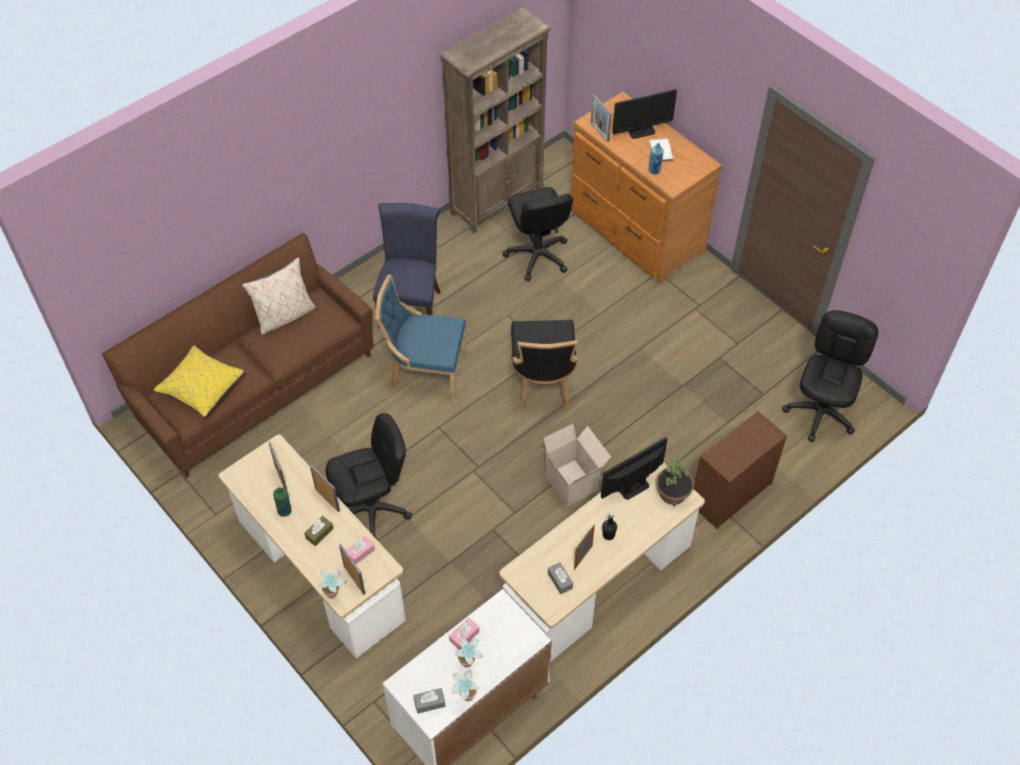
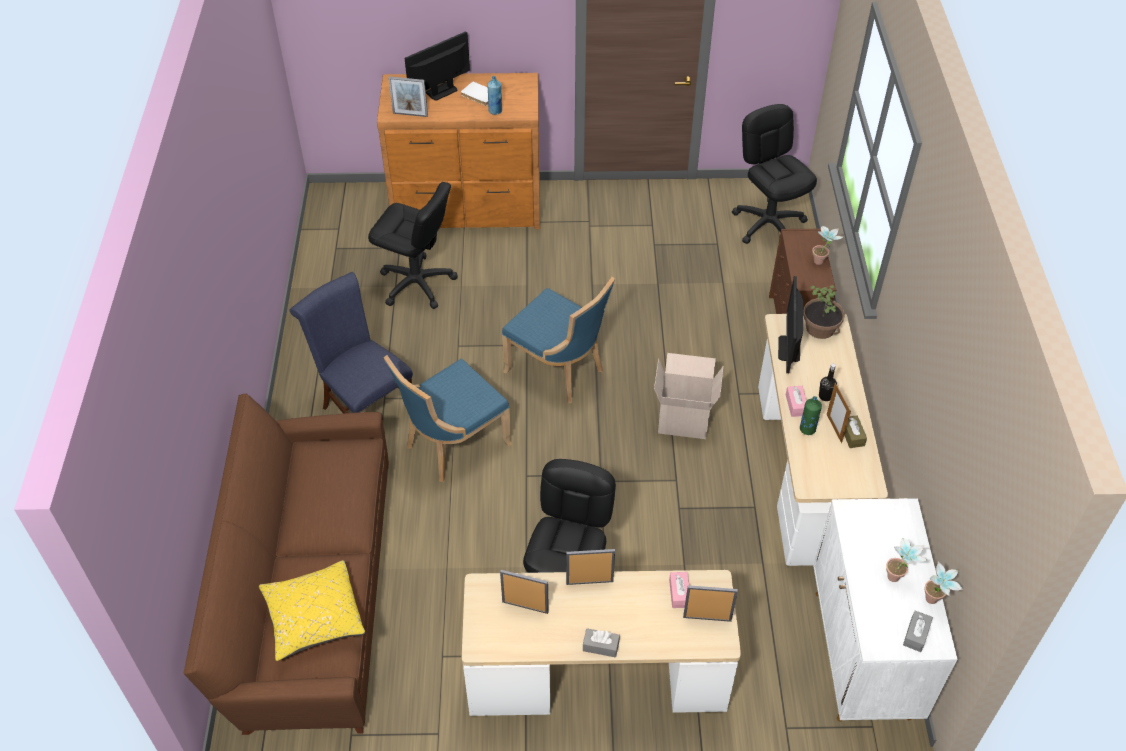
camera: 50 degrees left, 5 degrees down
beige pillow [242,258,316,335] -> none
green bottle [273,487,292,517] -> green bottle moved to [800,396,822,435]
brown tissue box [304,516,333,546] -> brown tissue box moved to [844,415,867,448]
potted plant [319,569,346,599] -> potted plant moved to [812,226,843,265]
brown bookcase [439,7,552,234] -> none
pink tissue box [449,618,479,650] -> pink tissue box moved to [786,386,807,417]
black chair [511,320,578,410] -> blue chair [502,277,615,404]
grey tissue box [548,563,573,594] -> grey tissue box moved to [583,628,620,658]
monitor [612,89,677,139] -> monitor turned 150 degrees counterclockwise [405,31,470,100]

